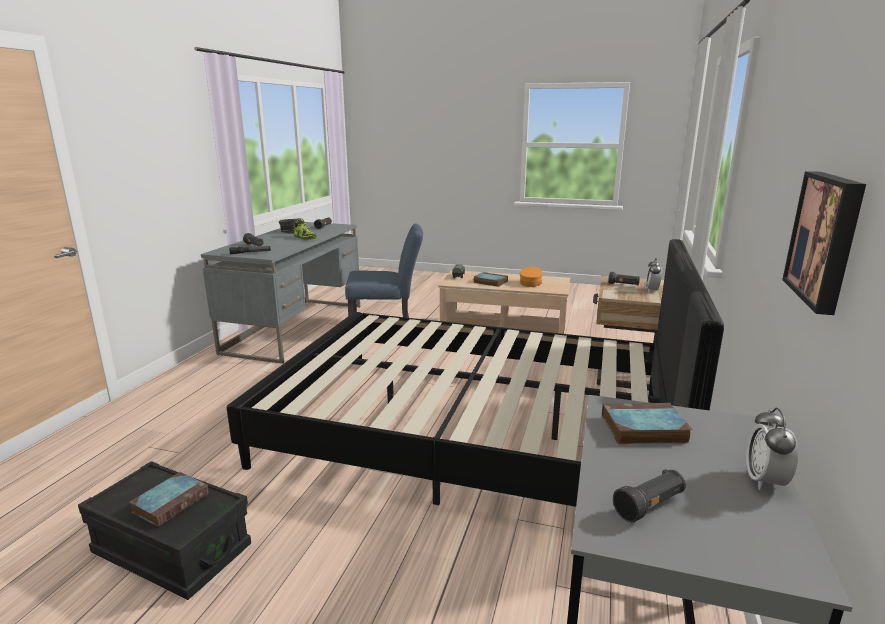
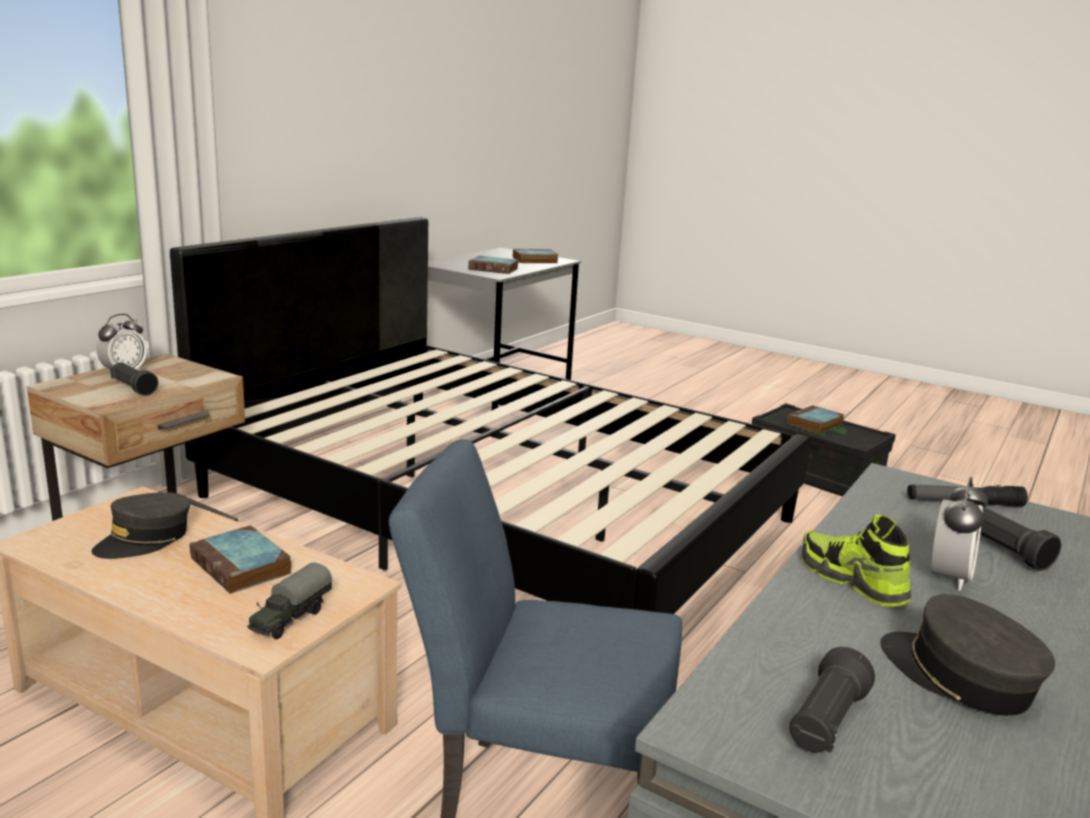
camera: 165 degrees left, 0 degrees up
orange cap [520,267,542,287] -> grey cap [91,492,190,559]
black flashlight [613,469,686,522] -> book [513,249,559,263]
alarm clock [746,408,798,490] -> alarm clock moved to [931,477,988,591]
picture [782,171,866,315] -> none

